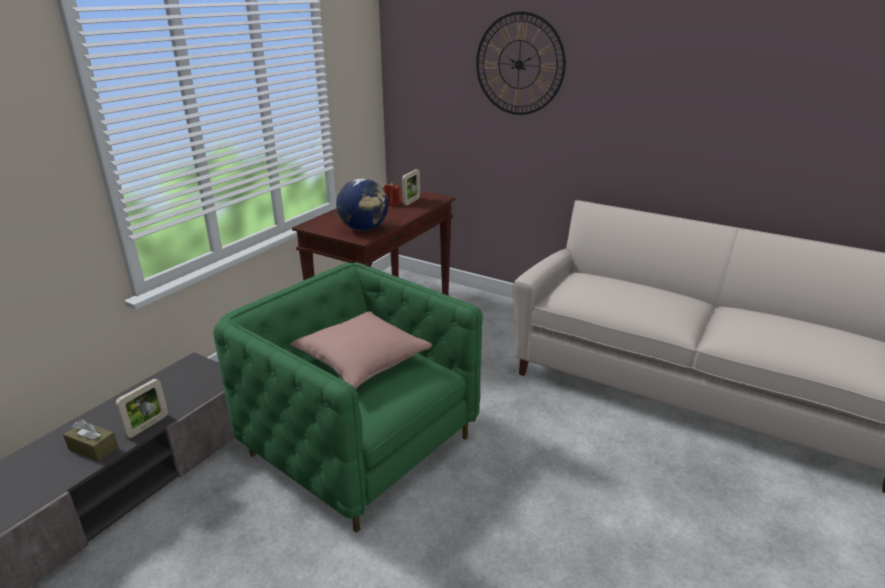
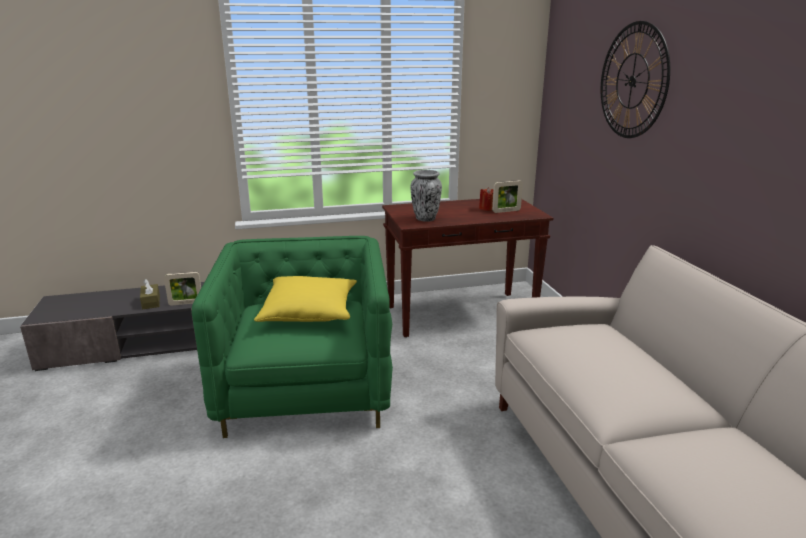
camera: 45 degrees right, 5 degrees down
pink pillow [291,311,432,389] -> yellow pillow [254,276,357,322]
globe [336,179,388,231] -> vase [411,170,442,222]

